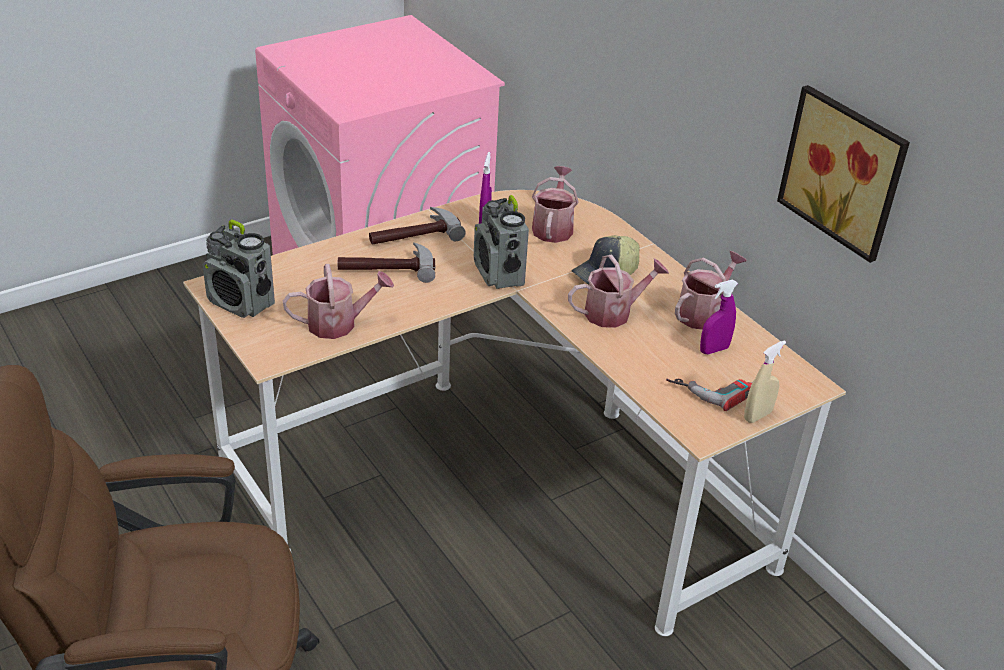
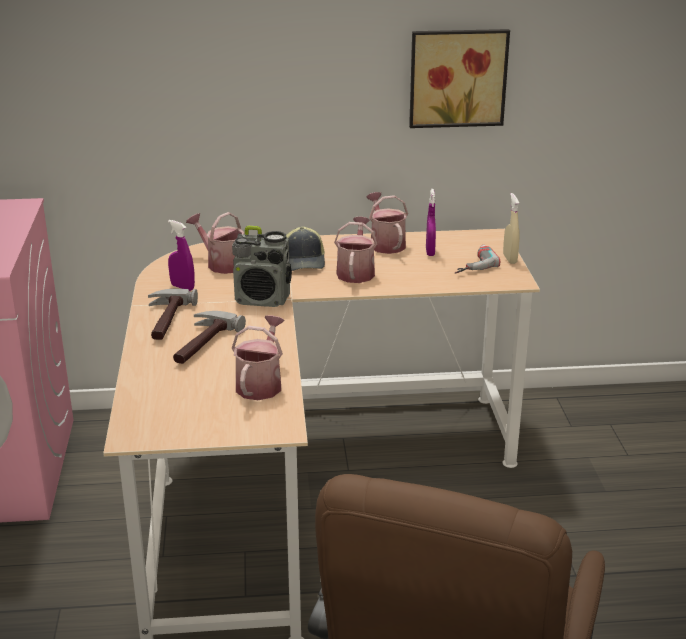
camera: 60 degrees left, 10 degrees down
radio [203,219,275,318] -> none

